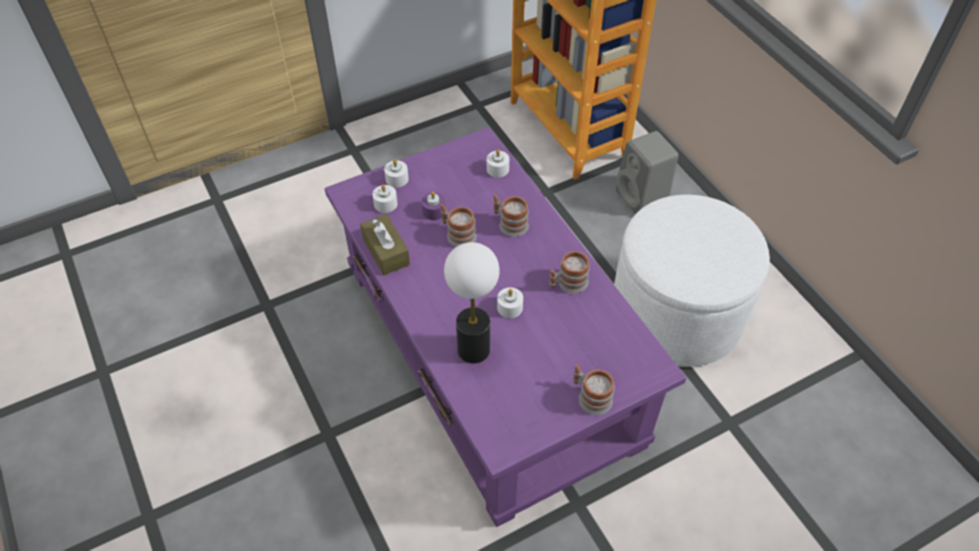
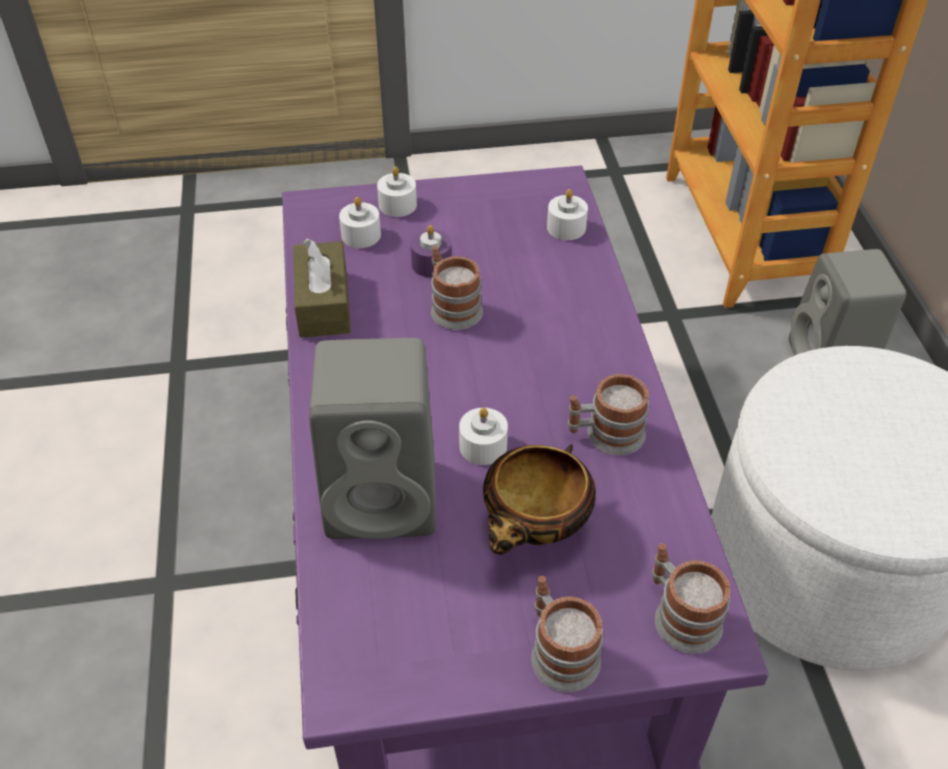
camera: 20 degrees right, 5 degrees down
table lamp [444,242,500,363] -> grey speaker [309,338,436,539]
mug [493,194,529,237] -> mug moved to [651,543,730,653]
none -> bowl [483,445,596,555]

